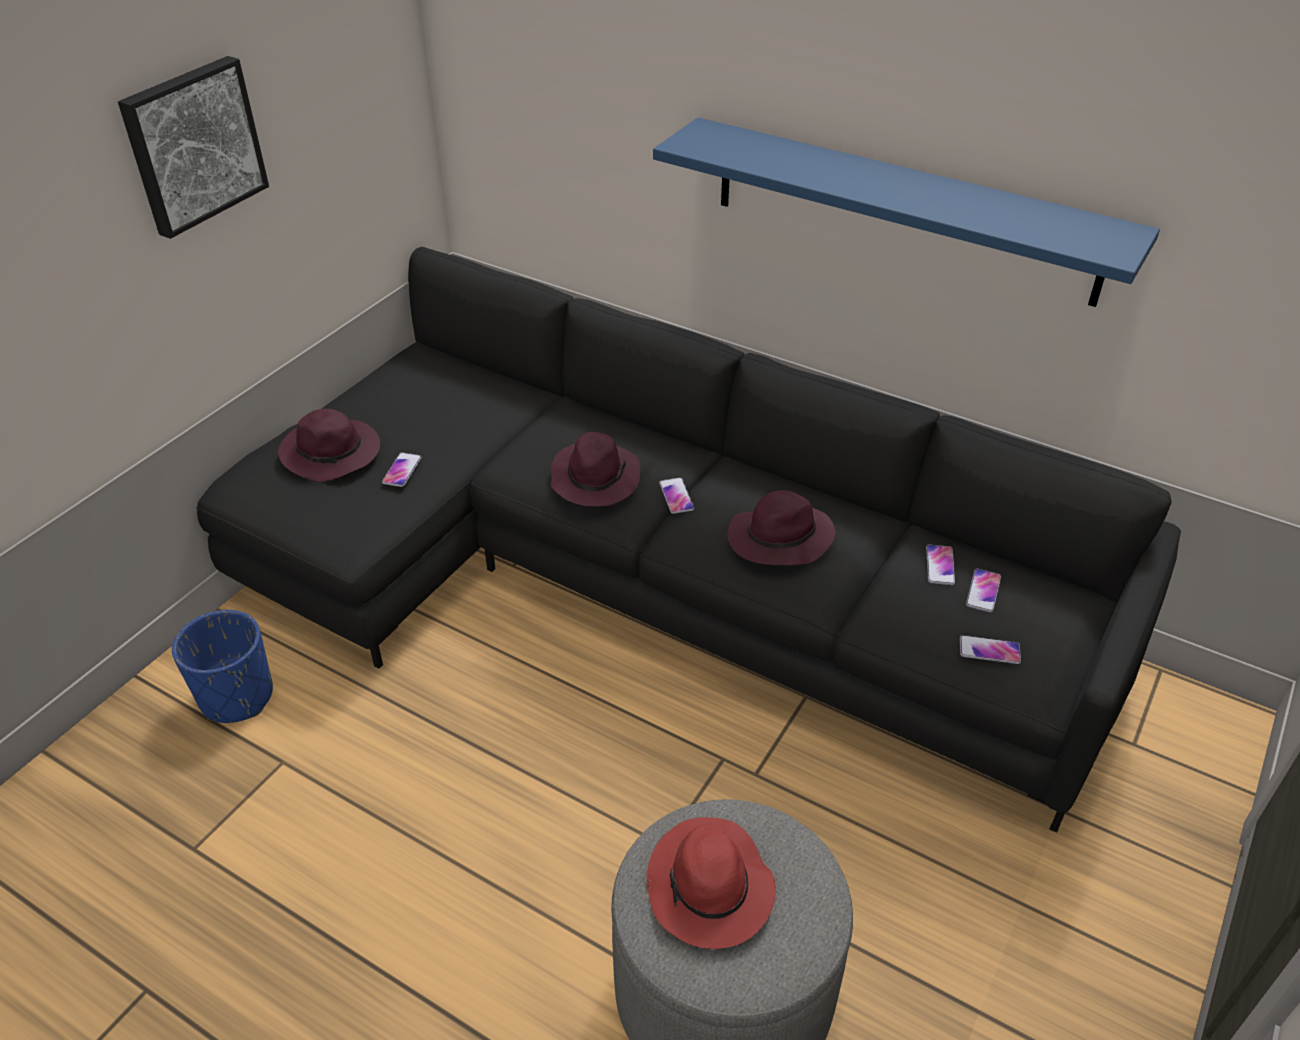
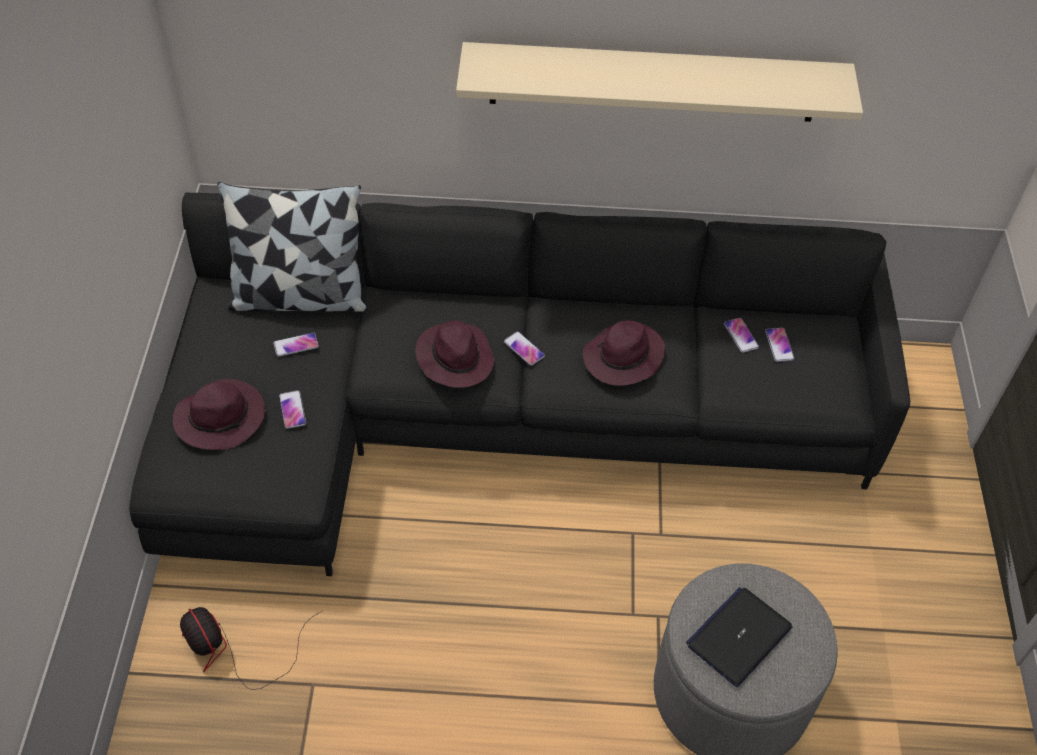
camera: 30 degrees left, 10 degrees up
picture [118,56,269,239] -> none
blue planter [172,610,273,723] -> fan [180,607,322,690]
red hat [647,817,776,949] -> laptop [686,587,792,687]
blue shelf [653,118,1160,307] -> beige shelf [456,42,863,122]
phone [960,635,1021,664] -> phone moved to [273,332,319,357]
none -> pillow [217,182,368,312]

